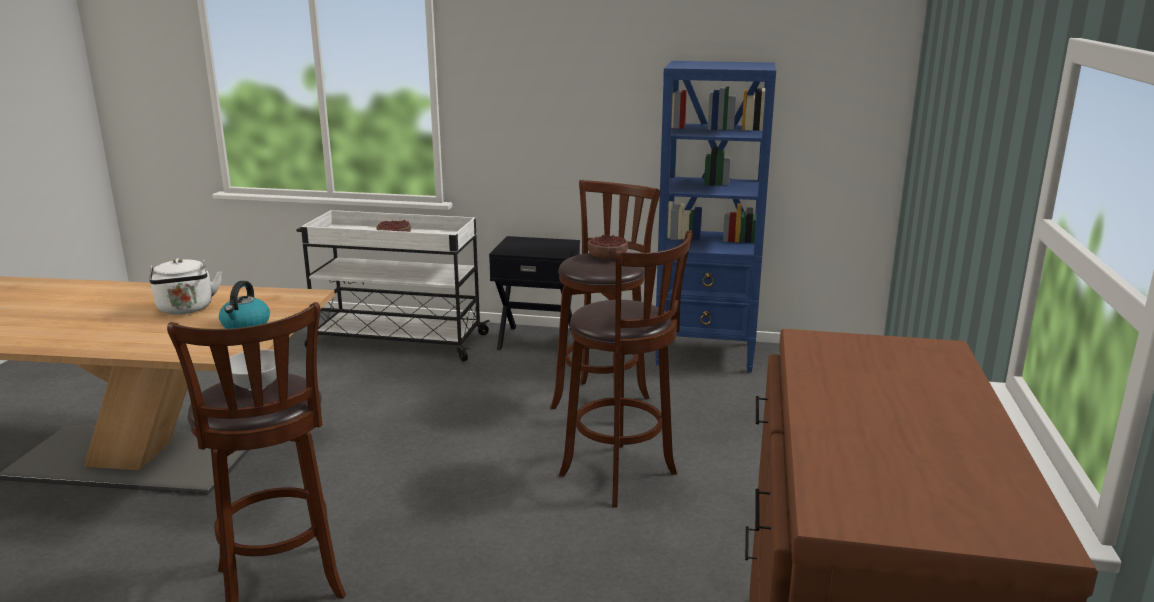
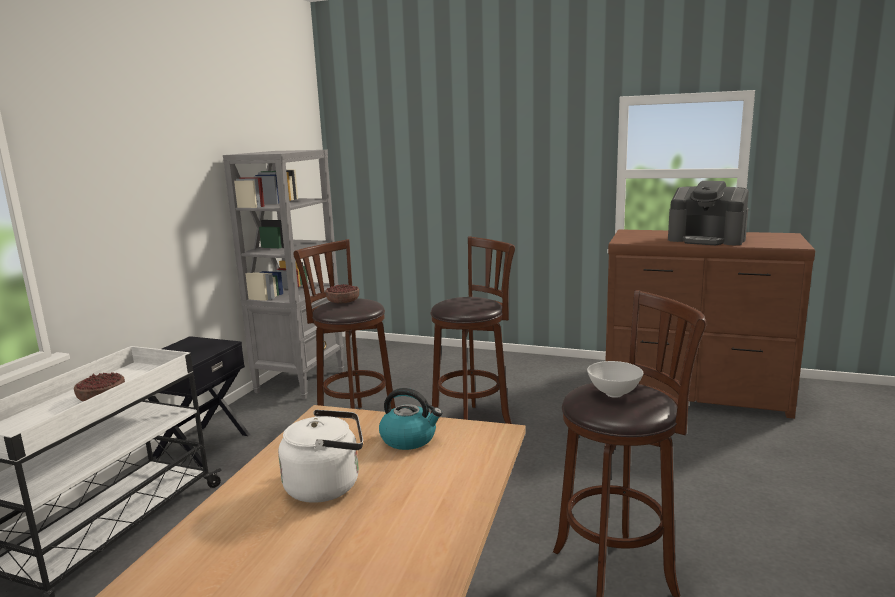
camera: 80 degrees left, 5 degrees down
blue bookcase [655,61,776,373] -> grey bookcase [223,150,344,400]
none -> coffee machine [668,181,749,245]

